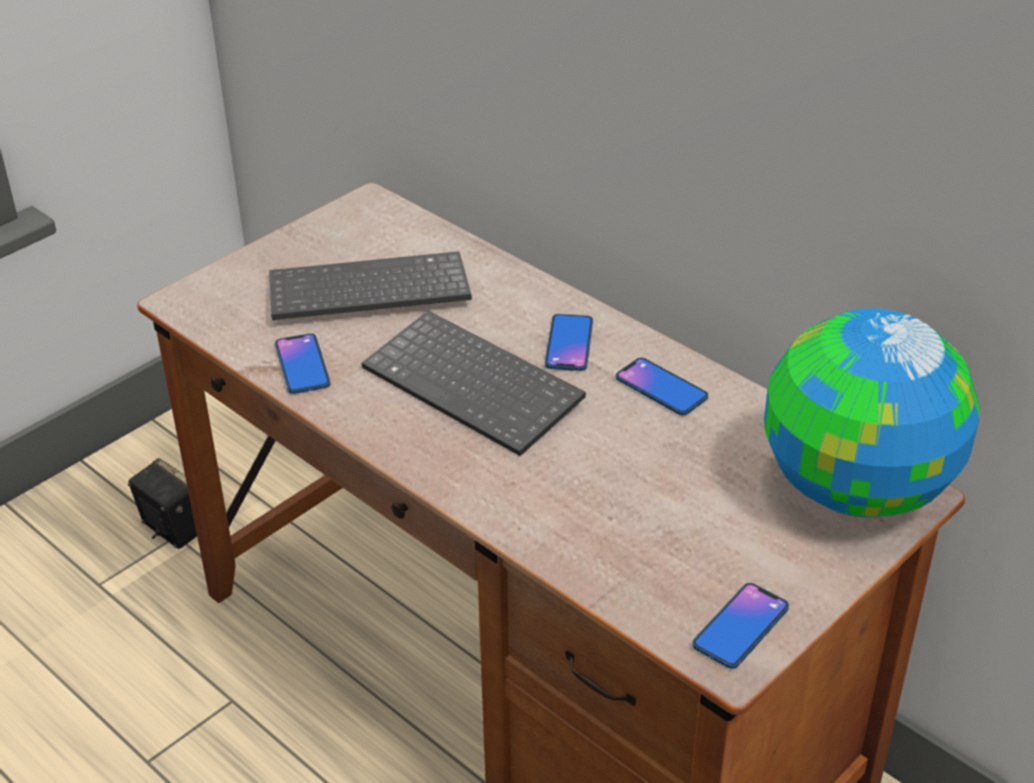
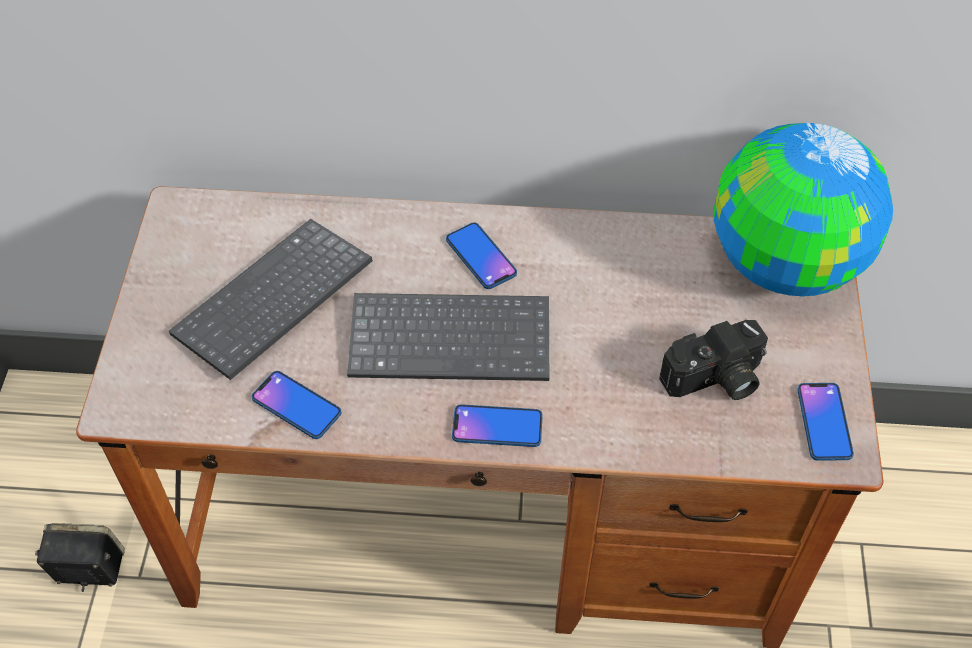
camera: 40 degrees left, 15 degrees up
phone [616,358,708,415] -> phone moved to [452,404,543,447]
none -> camera [659,320,768,400]

